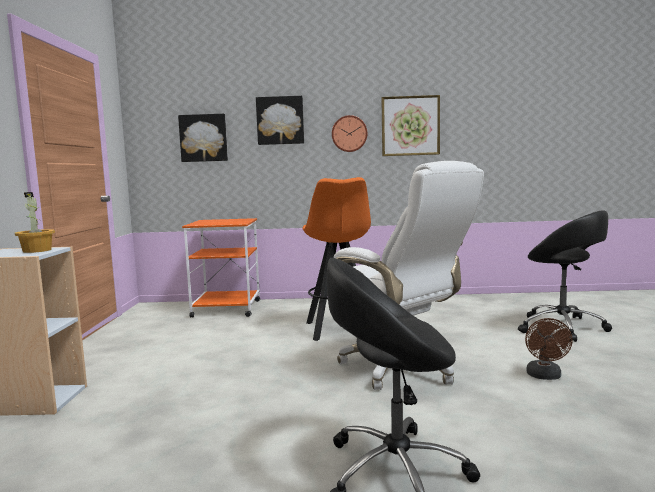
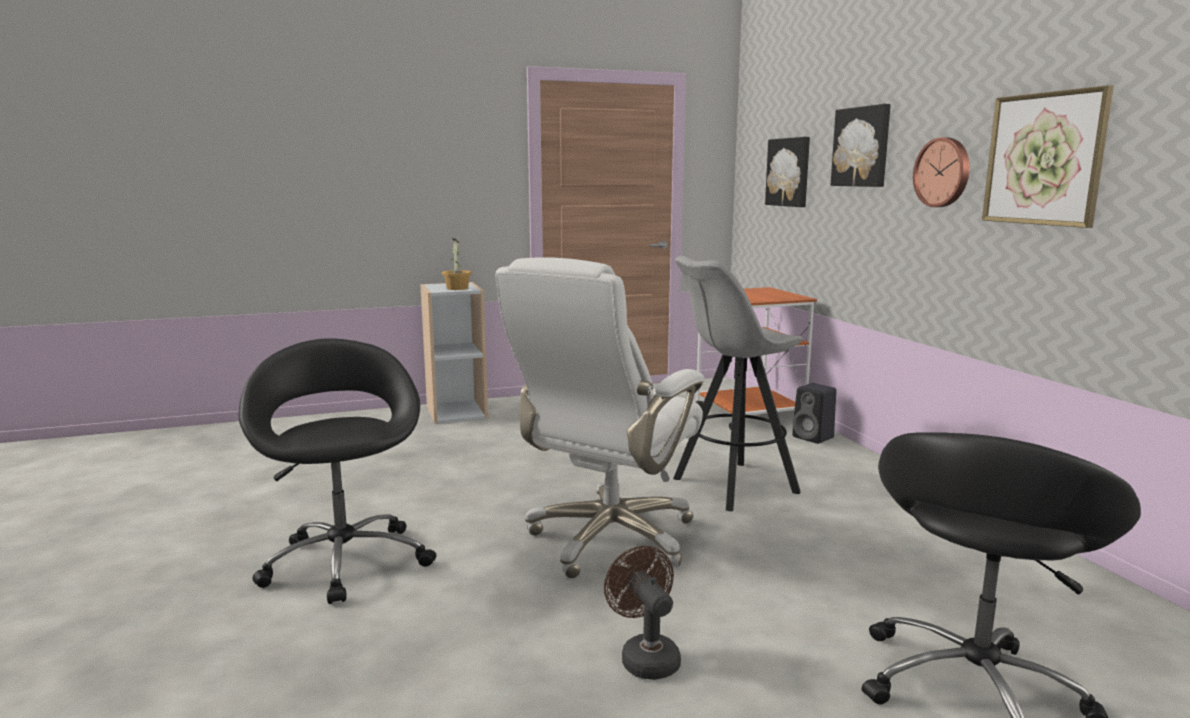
camera: 70 degrees right, 5 degrees up
orange stool [302,177,371,341] -> grey stool [673,256,803,511]
brown fan [525,318,573,380] -> brown fan turned 75 degrees clockwise [604,546,681,680]
none -> black speaker [792,383,837,444]

